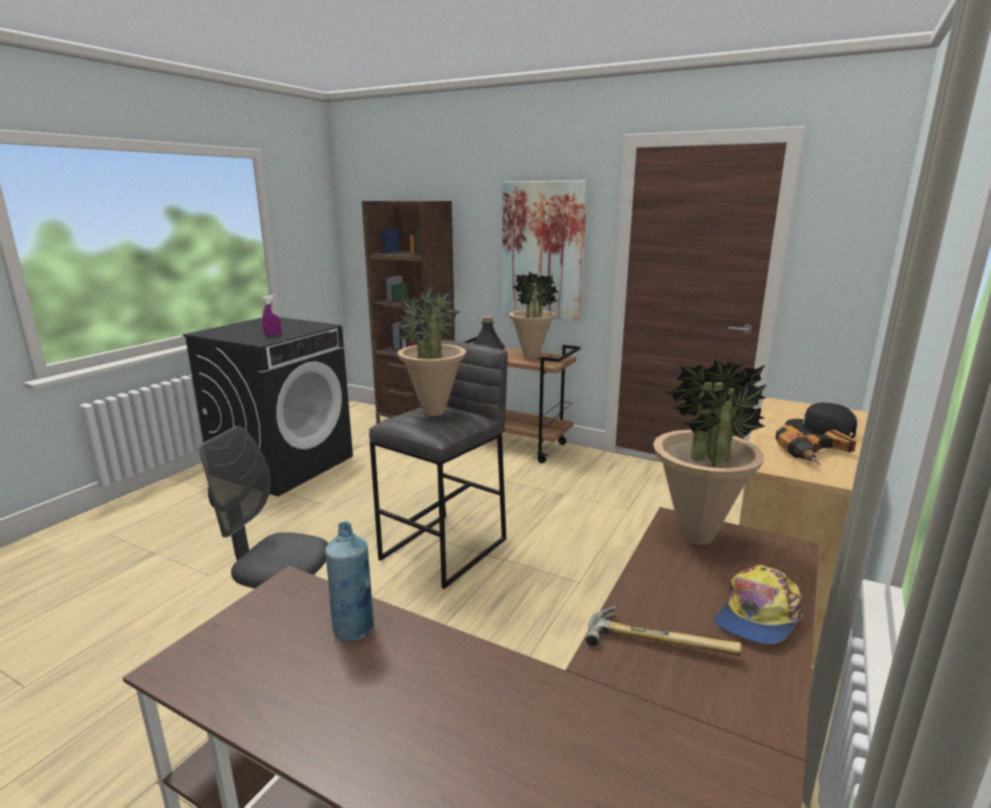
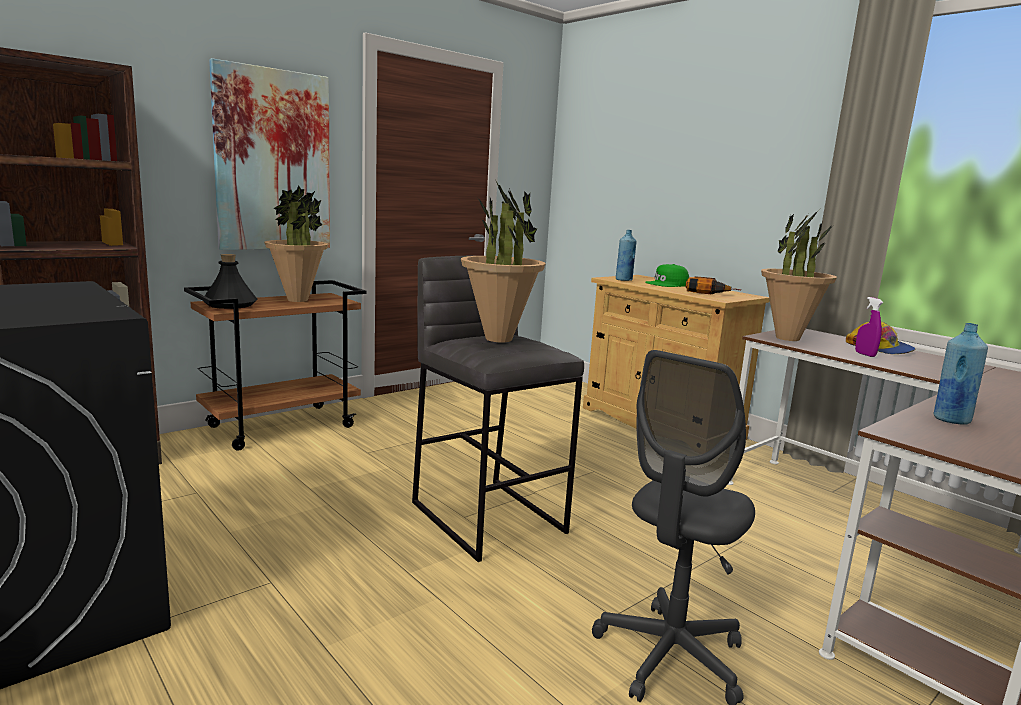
camera: 70 degrees left, 5 degrees down
purple spray bottle [262,295,281,336] -> purple spray bottle moved to [855,297,883,357]
hammer [585,606,742,656] -> none
black cap [785,403,857,438] -> green cap [645,264,689,287]
none -> blue bottle [616,230,637,281]

